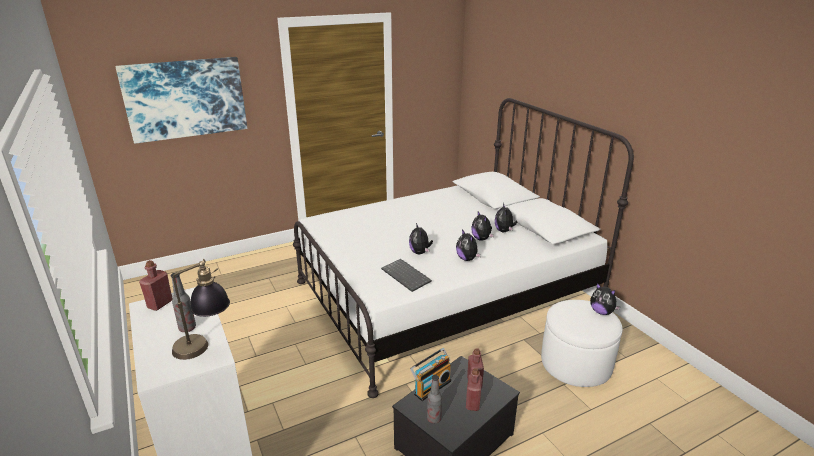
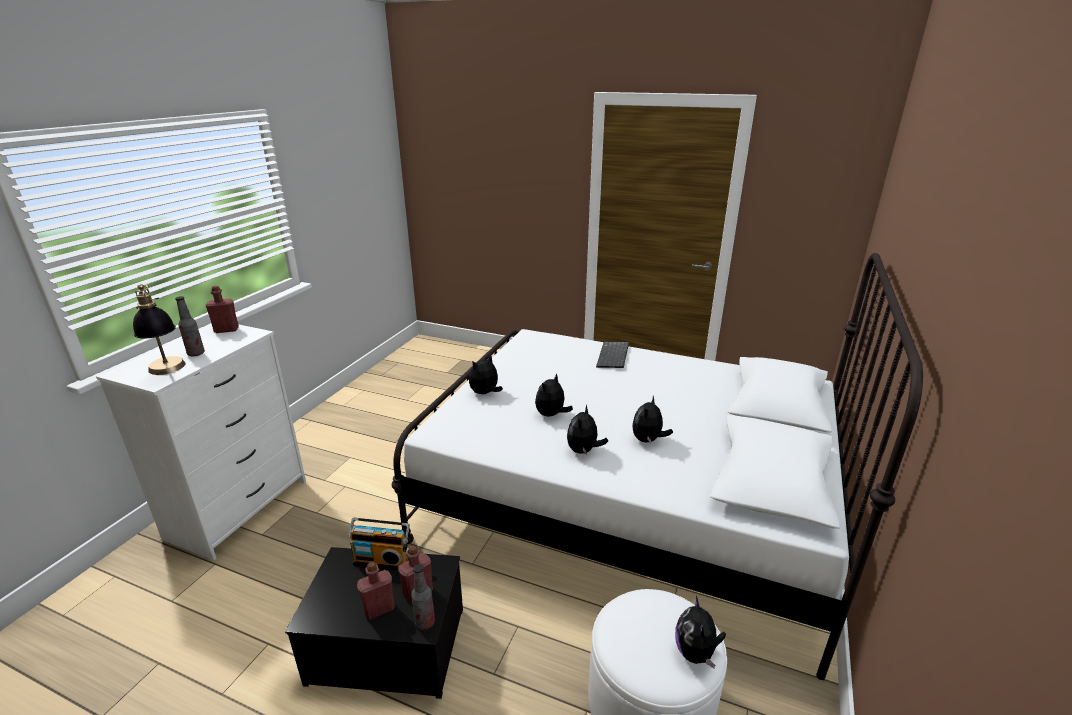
camera: 50 degrees right, 0 degrees up
picture [115,57,247,144] -> none
keyboard [381,259,432,292] -> keyboard moved to [596,342,629,368]
bottle [427,375,442,424] -> bottle moved to [411,564,435,630]
plush toy [495,203,517,232] -> plush toy moved to [469,355,503,394]

